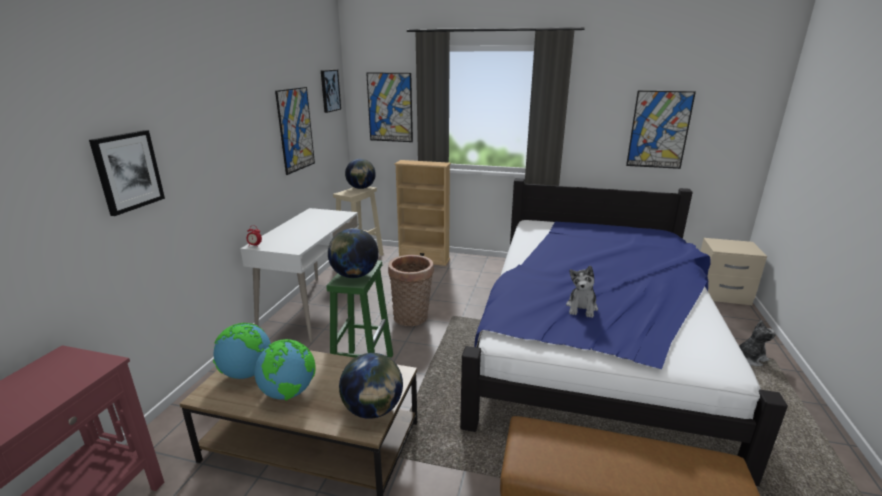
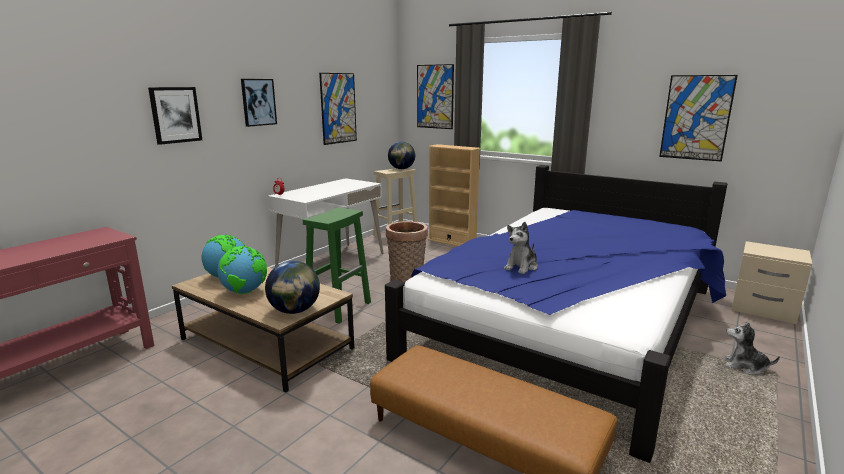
camera: 20 degrees right, 5 degrees down
picture [321,70,341,113] -> picture moved to [241,79,277,127]
globe [328,228,379,278] -> none
plush toy [739,320,776,366] -> plush toy turned 150 degrees counterclockwise [725,321,780,375]

